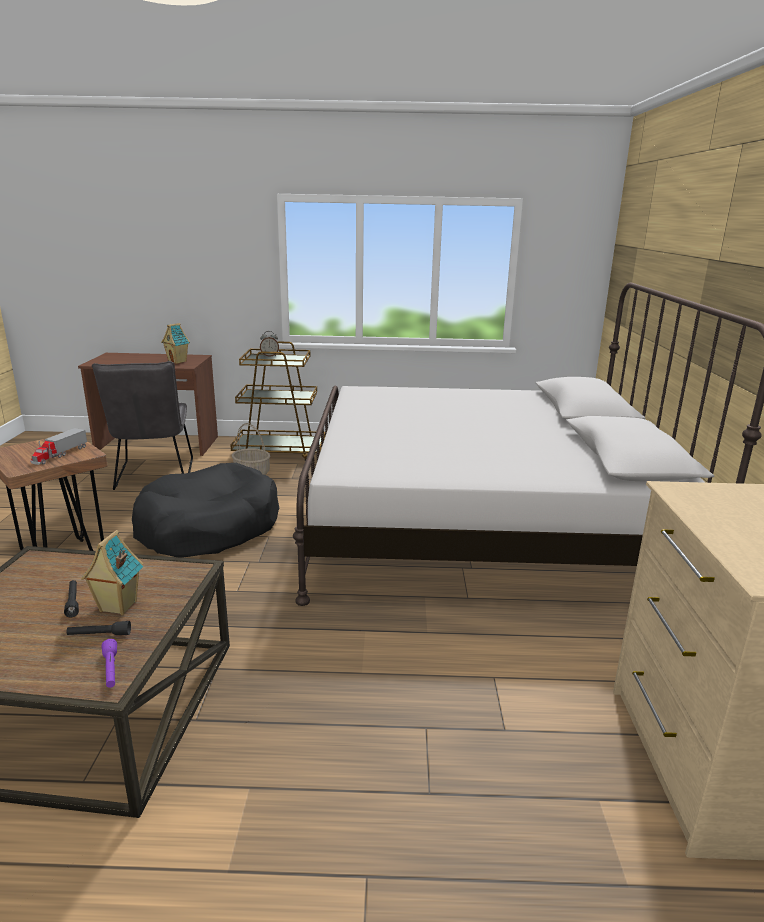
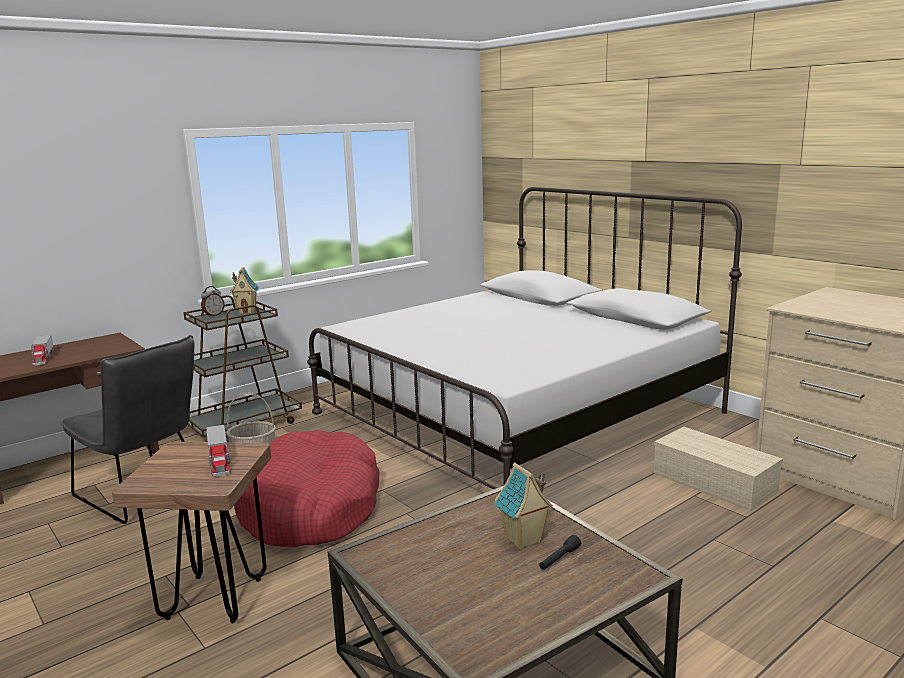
camera: 40 degrees left, 5 degrees down
black flashlight [64,580,79,618] -> none
purple flashlight [102,639,117,688] -> none
black dog bed [132,463,279,558] -> red dog bed [234,430,379,547]
toy house [161,323,190,364] -> toy house moved to [230,267,259,314]
none -> toy truck [31,335,54,365]
none -> beige storage box [654,427,783,511]

